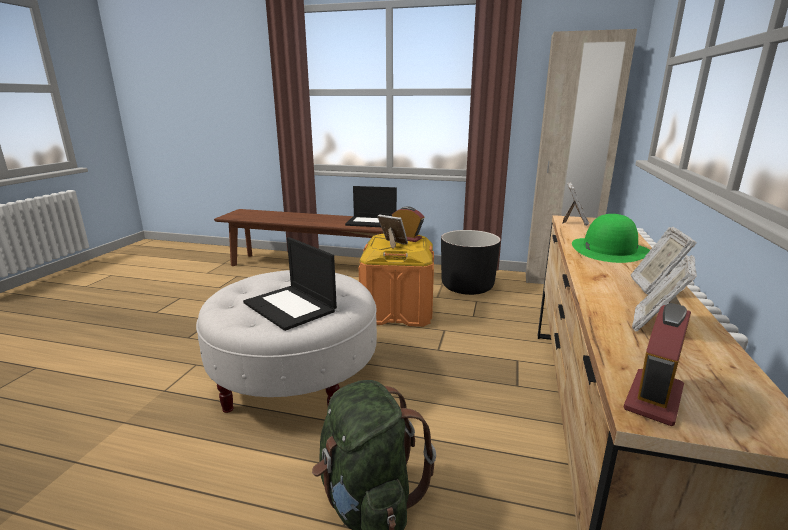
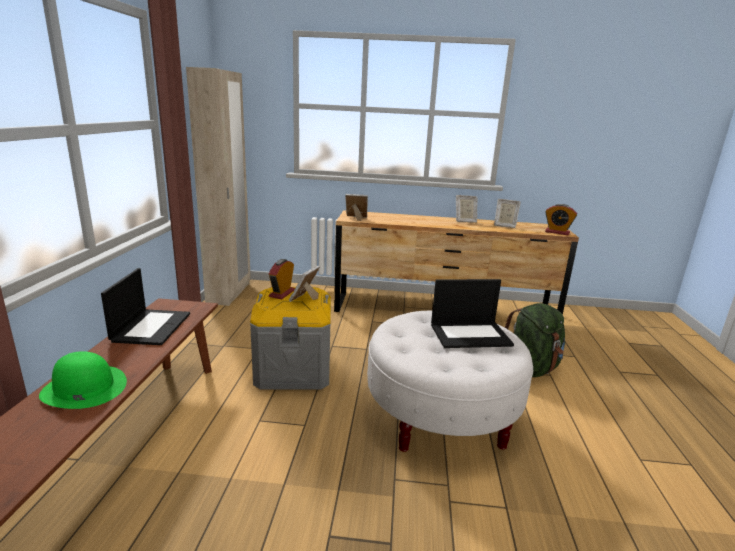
camera: 100 degrees left, 0 degrees up
laptop [243,237,337,331] -> laptop turned 45 degrees clockwise [431,279,514,348]
orange storage box [359,234,434,327] -> grey storage box [250,287,331,390]
black planter [441,230,501,295] -> none
green hat [572,214,650,263] -> green hat moved to [39,351,127,409]

